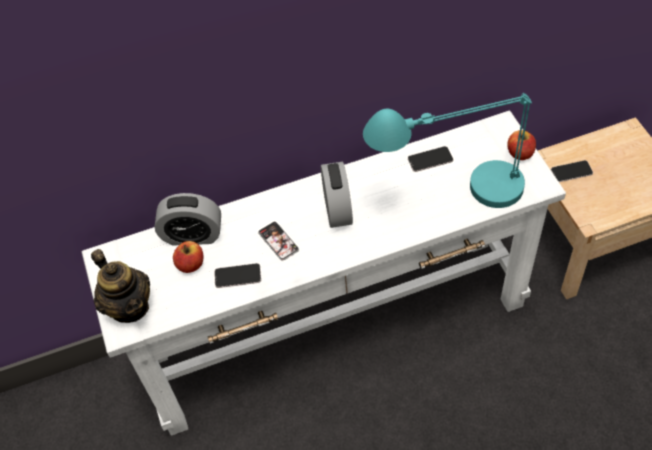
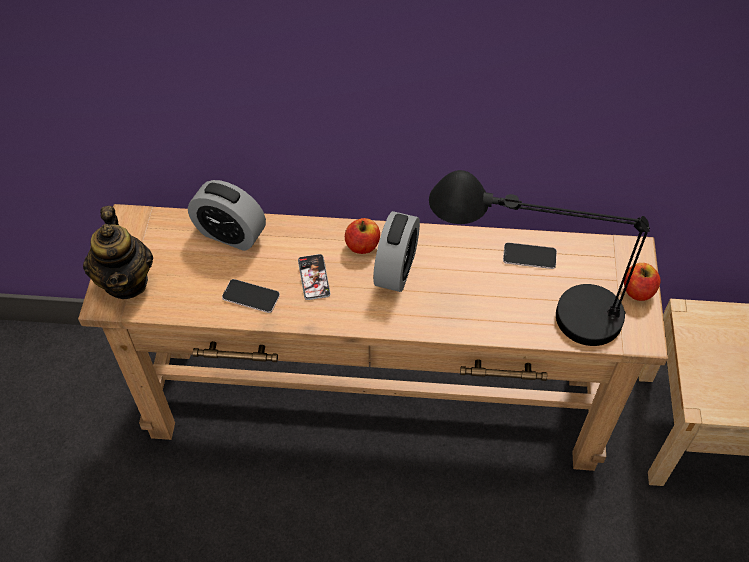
camera: 20 degrees right, 0 degrees up
white console table [82,110,566,436] -> brown console table [78,204,668,471]
apple [173,241,203,273] -> apple moved to [345,218,380,254]
turquoise table lamp [363,93,532,208] -> black table lamp [429,170,650,346]
phone [551,160,593,182] -> none

